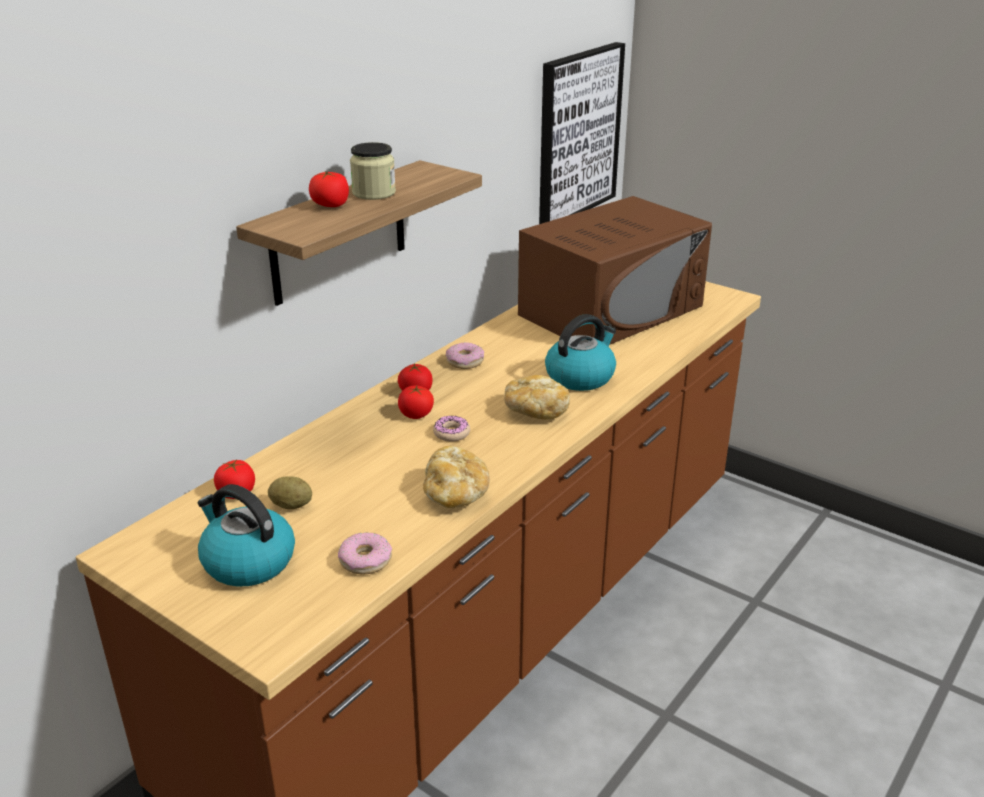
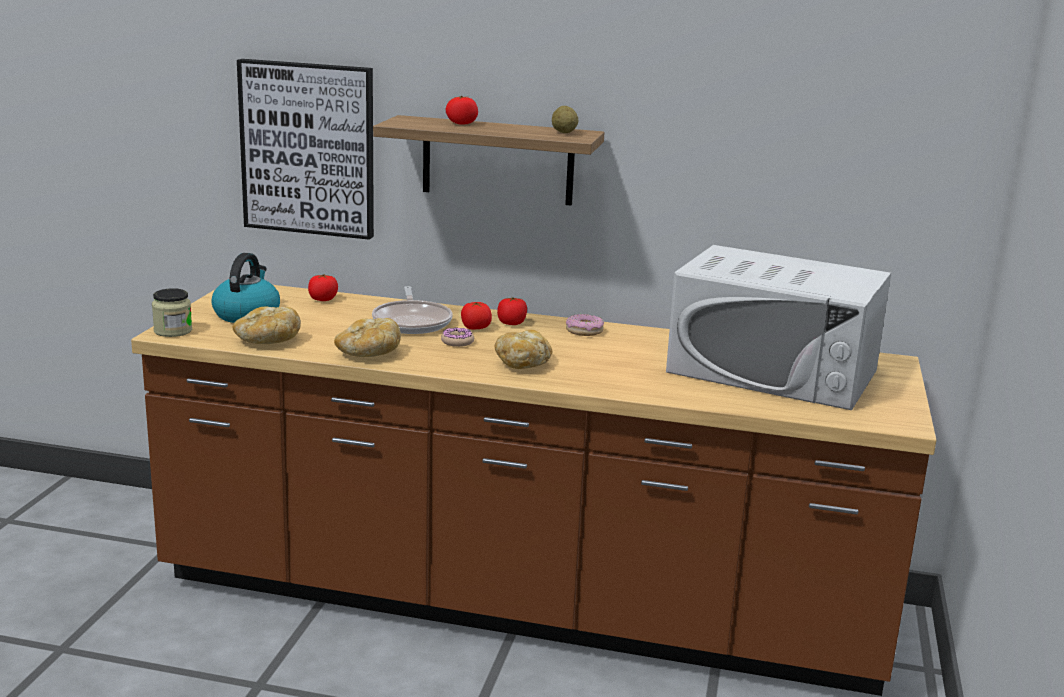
camera: 65 degrees right, 10 degrees down
potato [268,476,312,509] -> potato moved to [552,106,578,133]
donut [338,532,392,574] -> bread [232,307,301,344]
jar [350,142,396,200] -> jar moved to [152,288,192,337]
brown microwave [518,196,712,345] -> white microwave [666,245,891,410]
picture [539,42,625,224] -> picture moved to [237,59,374,240]
kettle [545,314,616,391] -> none
none -> frying pan [372,286,452,334]

